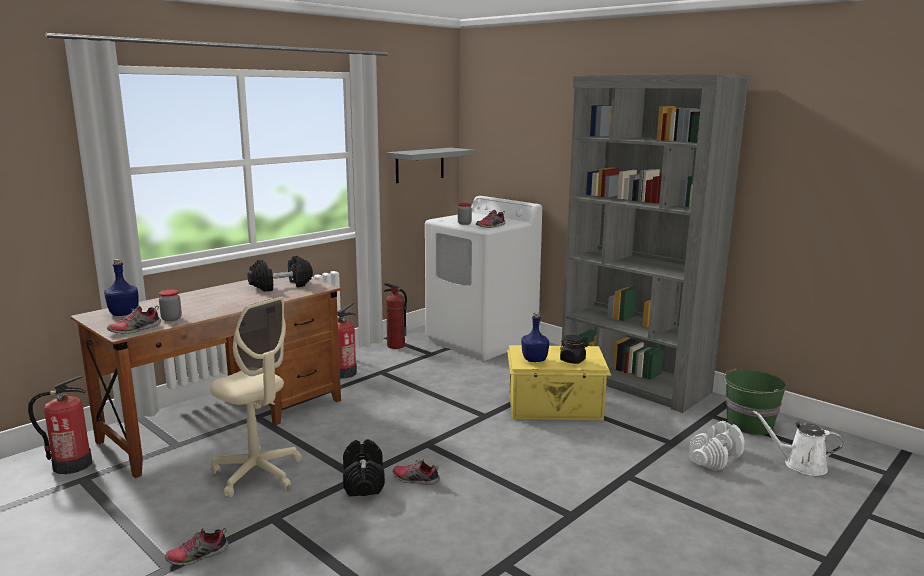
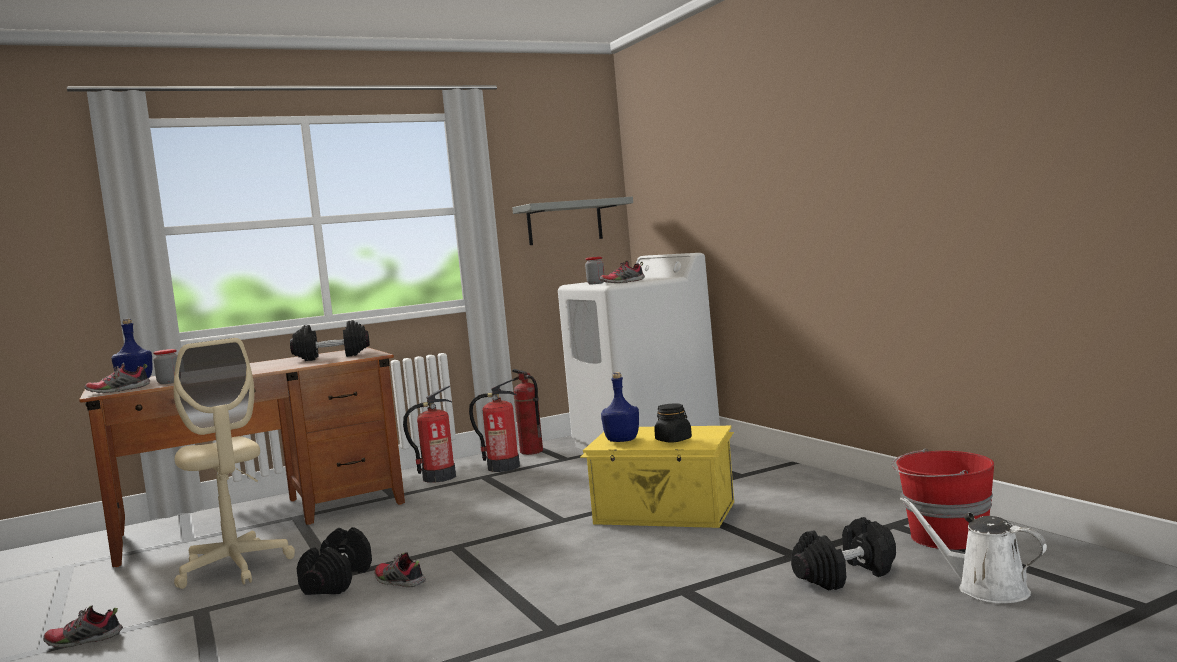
camera: 20 degrees right, 10 degrees down
fire extinguisher [28,375,92,474] -> fire extinguisher moved to [469,379,520,472]
grey bookcase [561,74,749,413] -> none
white dumbbell [689,421,745,471] -> black dumbbell [791,517,896,591]
green bucket [723,368,787,435] -> red bucket [892,448,994,550]

